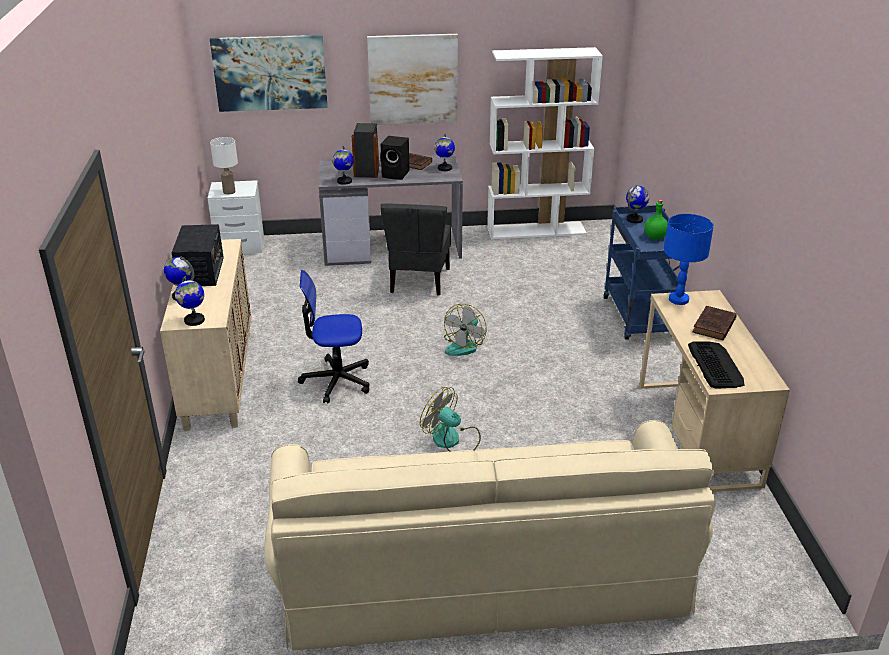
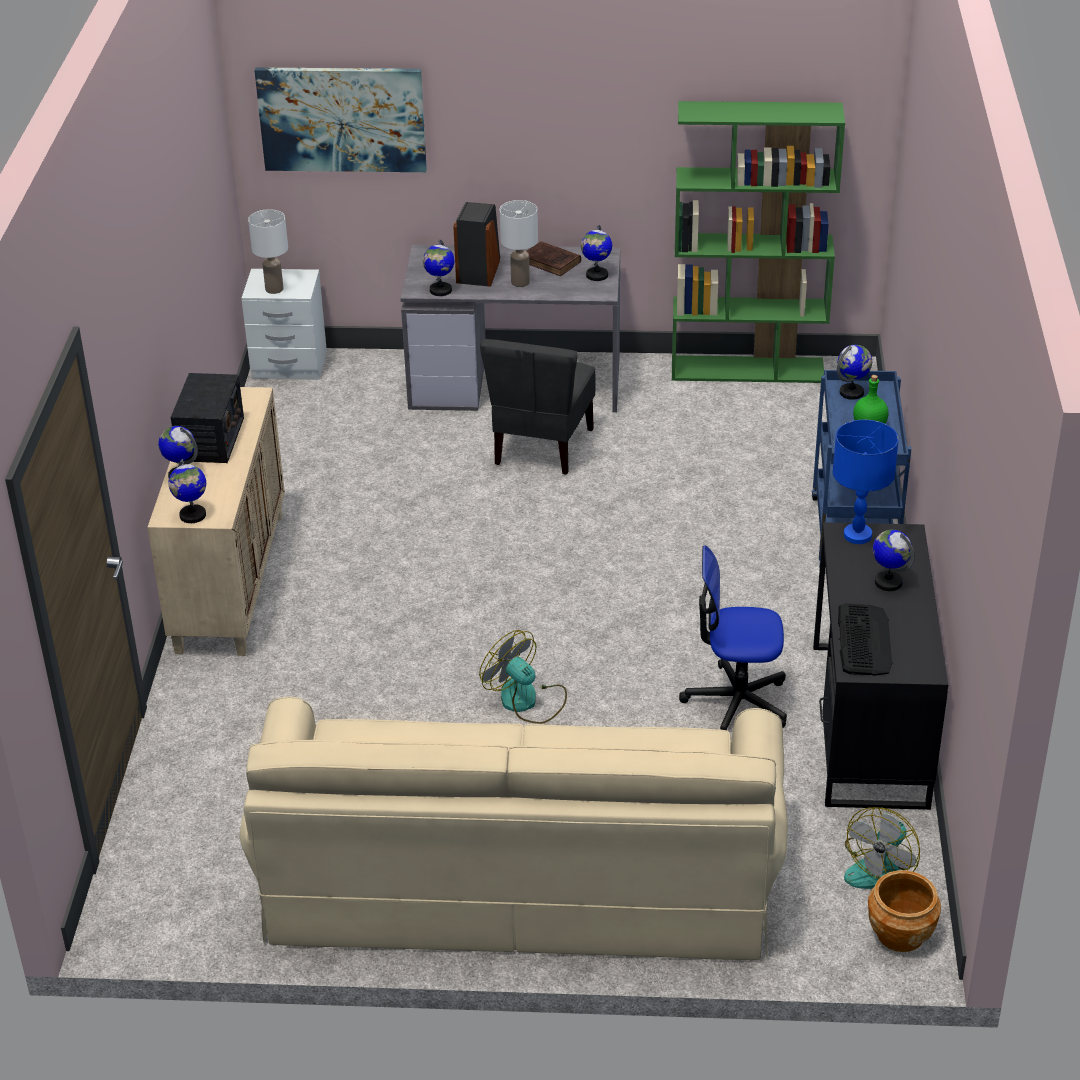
camera: 10 degrees right, 5 degrees up
office chair [298,270,369,404] -> office chair moved to [679,545,787,730]
picture [367,34,458,125] -> none
black speaker [380,136,409,180] -> white table lamp [500,200,538,287]
fan [444,304,487,356] -> fan moved to [844,807,920,889]
white bookcase [487,47,603,239] -> green bookcase [672,101,845,383]
beige desk [639,290,790,492] -> black desk [813,522,948,810]
brown book [693,306,737,340] -> globe [873,530,915,591]
none -> brown planter [868,870,941,952]

